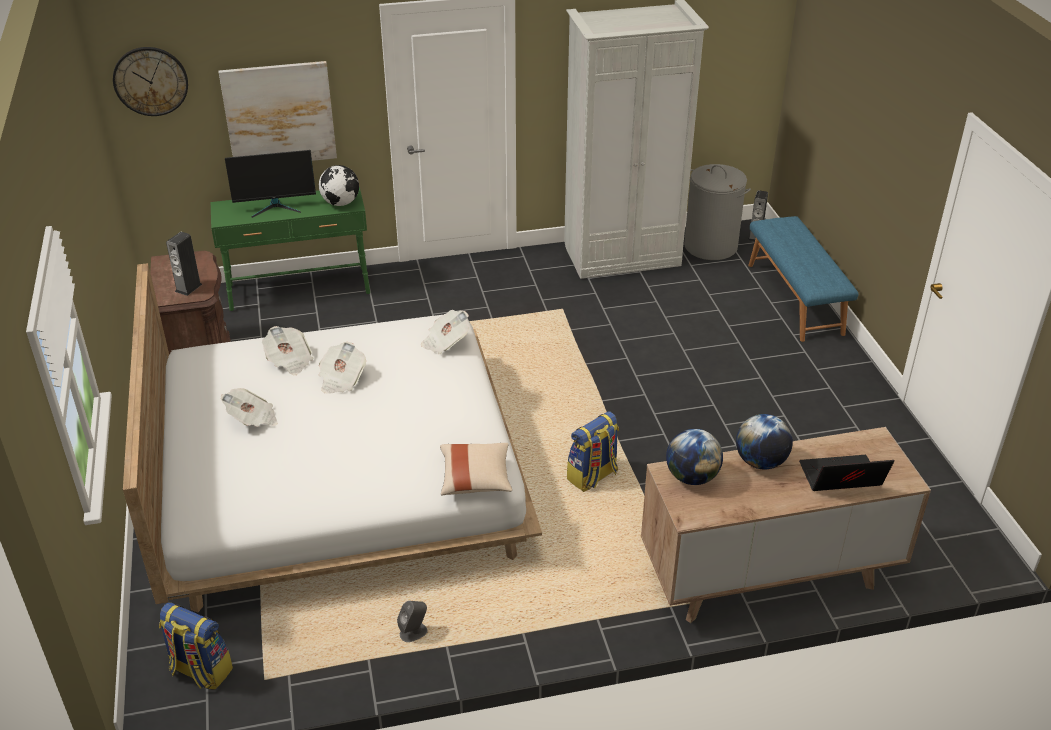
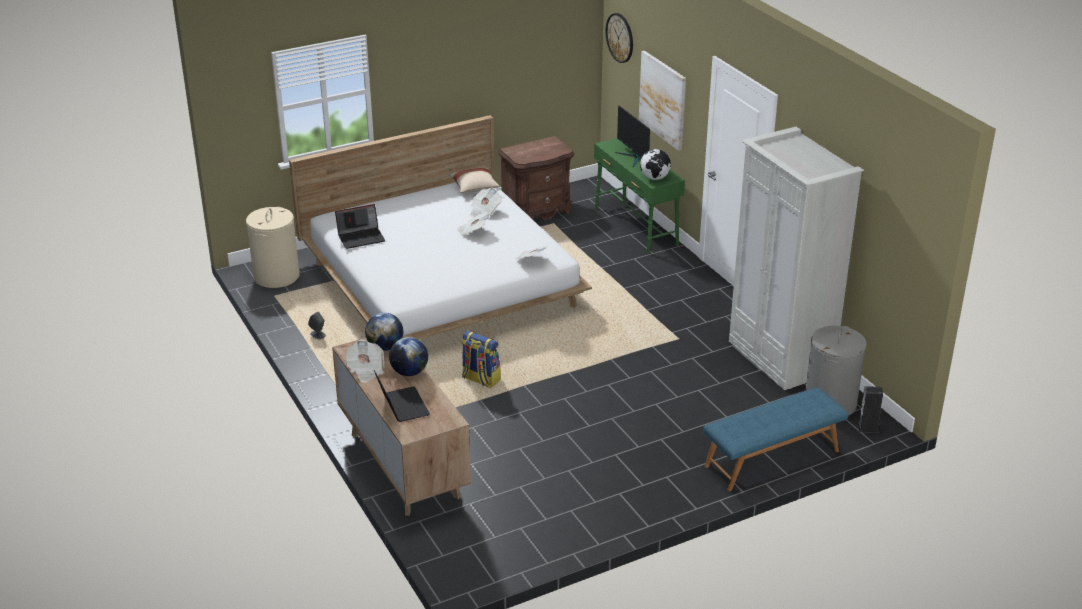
camera: 75 degrees right, 5 degrees down
backpack [159,602,233,690] -> beige laundry basket [246,207,300,288]
speaker [166,232,202,296] -> none
newspaper [221,388,278,427] -> newspaper moved to [345,340,384,383]
beige pillow [440,443,512,496] -> beige pillow moved to [449,168,500,193]
none -> laptop [335,204,385,249]

